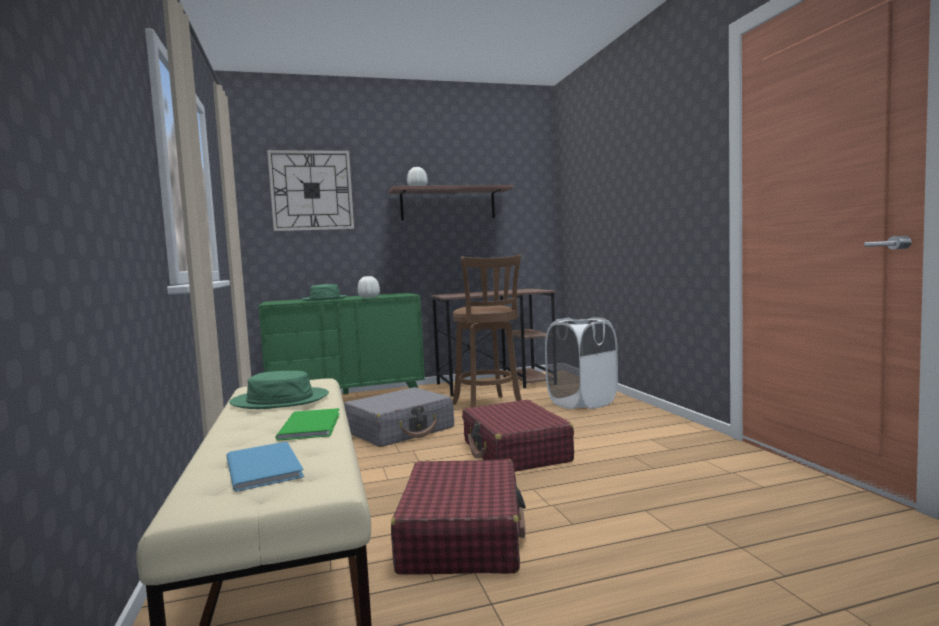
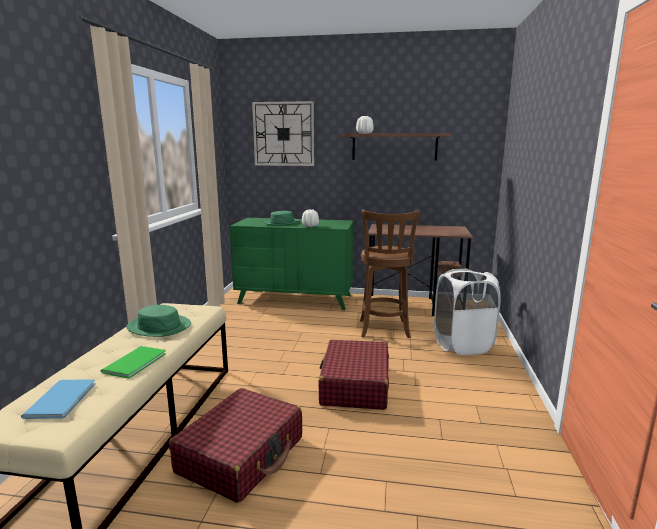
camera: 25 degrees right, 10 degrees up
grey suitcase [344,387,454,447] -> none

